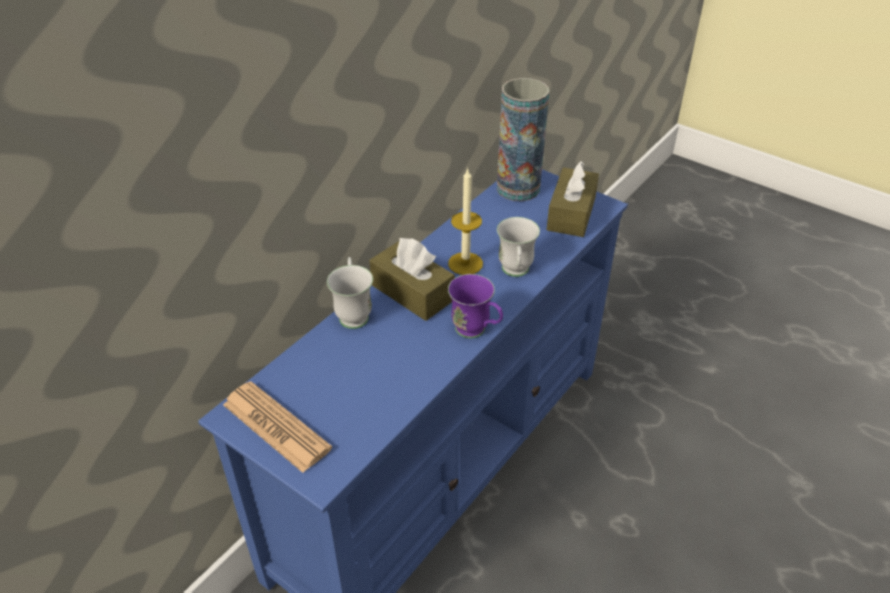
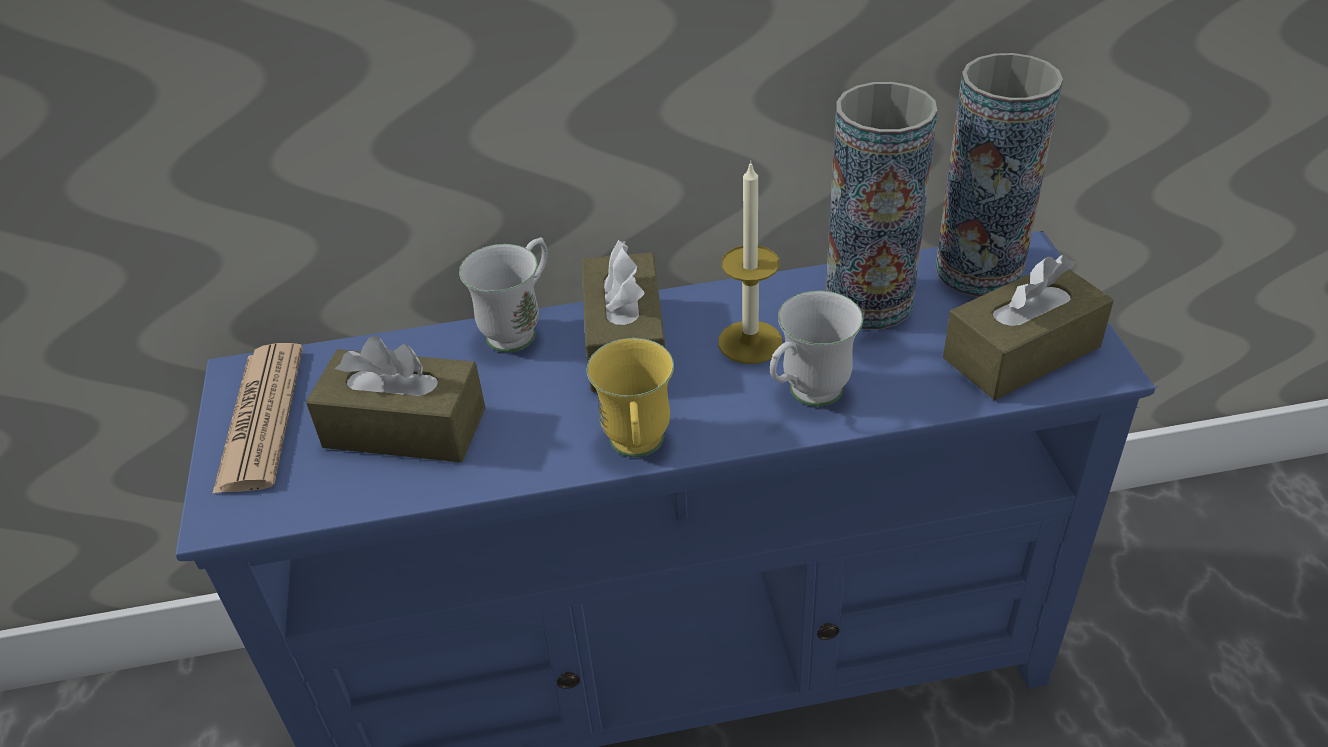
camera: 45 degrees right, 0 degrees up
purple mug [448,274,503,338] -> yellow mug [587,338,674,457]
none -> brown tissue box [306,336,486,462]
none -> vase [825,82,937,330]

